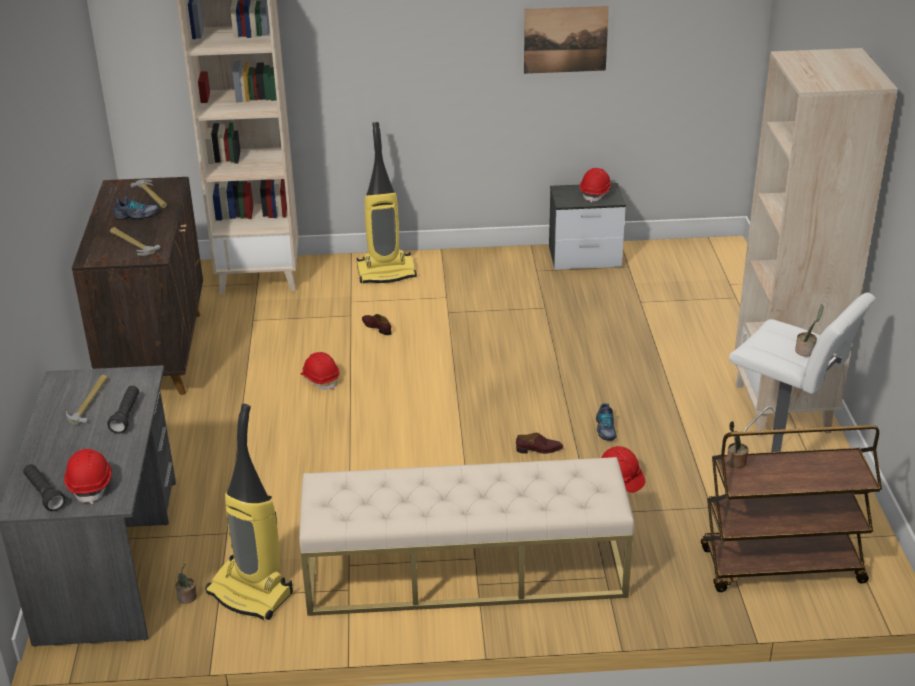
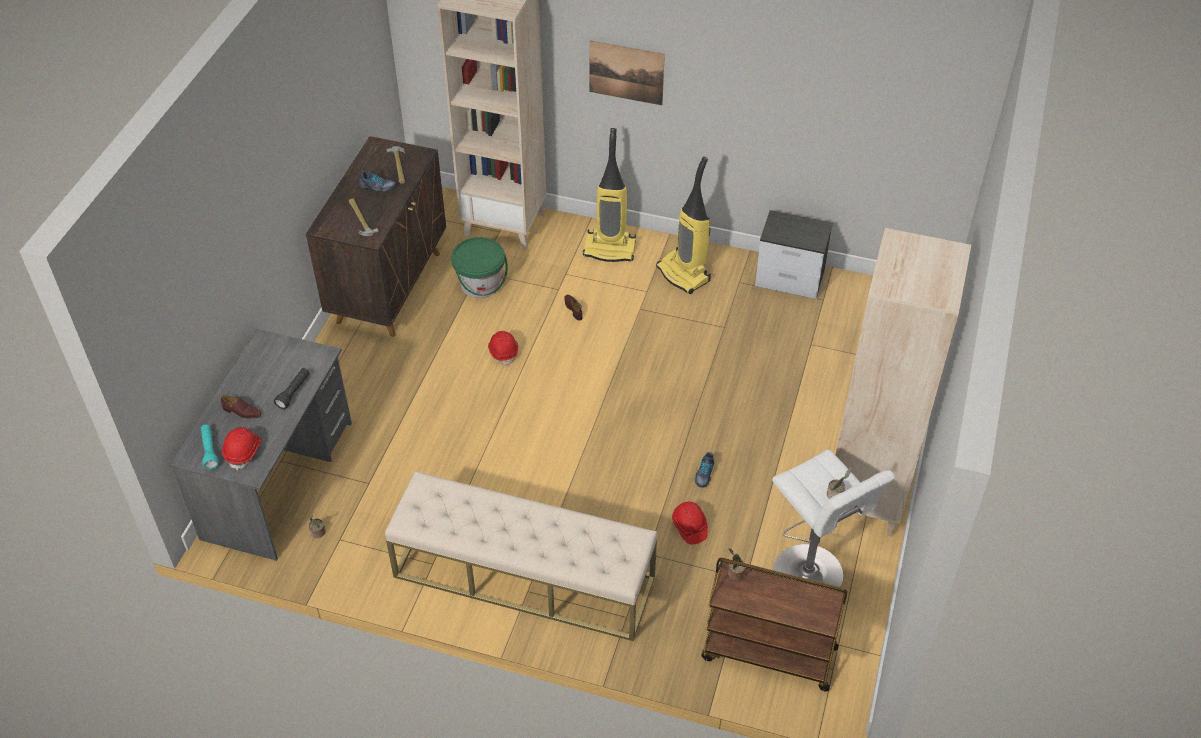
camera: 20 degrees right, 15 degrees up
black flashlight [23,464,65,511] -> turquoise flashlight [201,425,219,469]
hammer [66,375,108,425] -> none
vacuum cleaner [205,404,293,620] -> vacuum cleaner moved to [656,156,711,294]
brown shoe [516,433,563,454] -> brown shoe moved to [221,395,261,419]
picture [524,6,609,74] -> picture moved to [589,40,665,105]
red hard hat [580,168,613,203] -> none
none -> green bucket [451,237,508,298]

